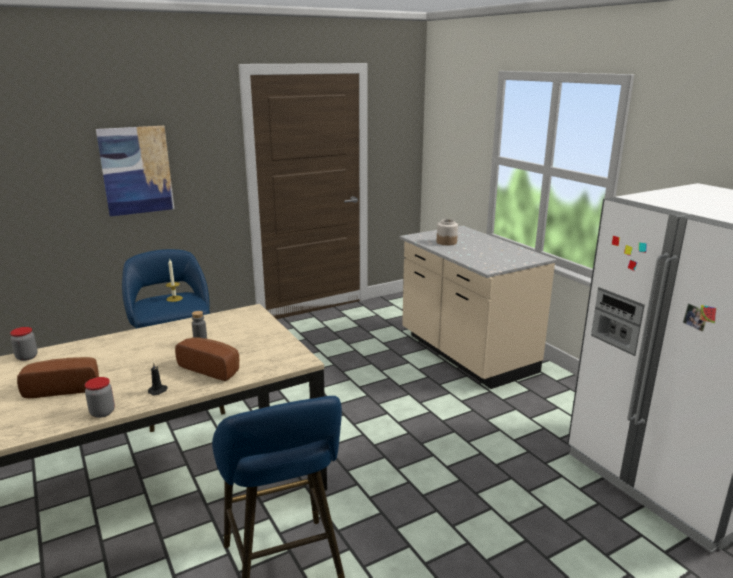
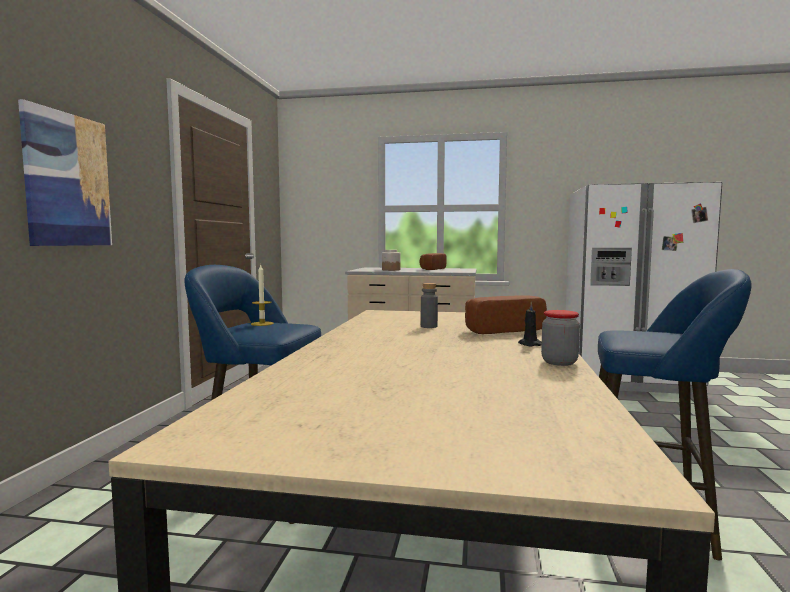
camera: 50 degrees left, 15 degrees down
jar [10,327,38,361] -> none
bread [17,357,99,398] -> bread moved to [419,253,446,270]

